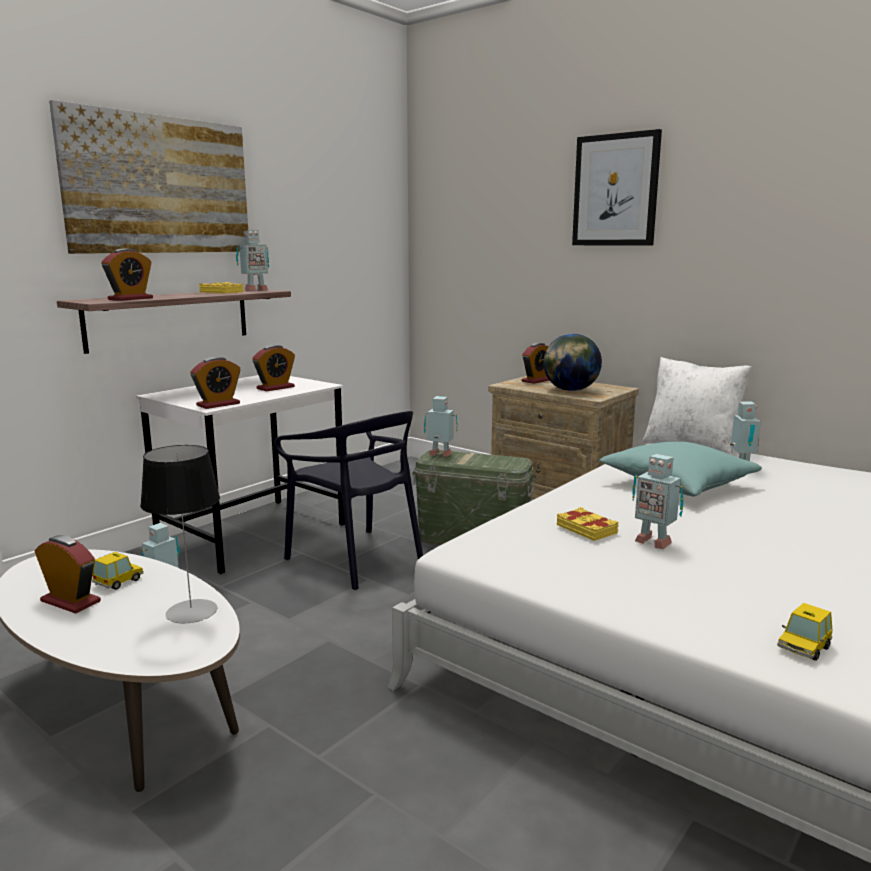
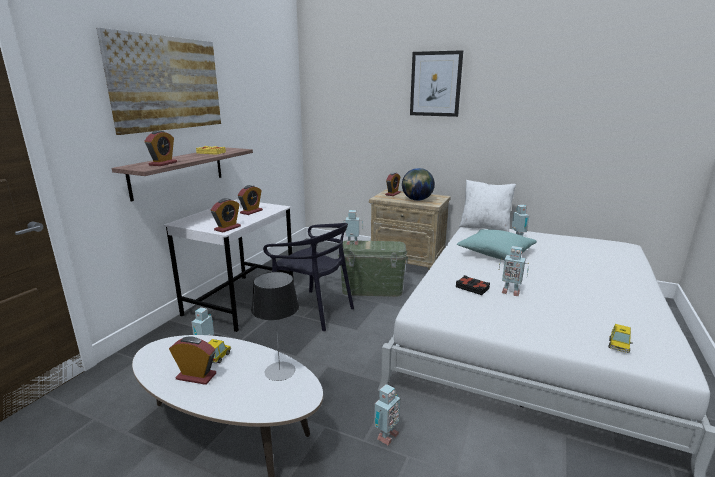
camera: 15 degrees left, 5 degrees up
toy robot [236,230,269,290] -> toy robot moved to [374,384,400,445]
yellow book [557,507,619,541] -> black book [456,275,490,295]

